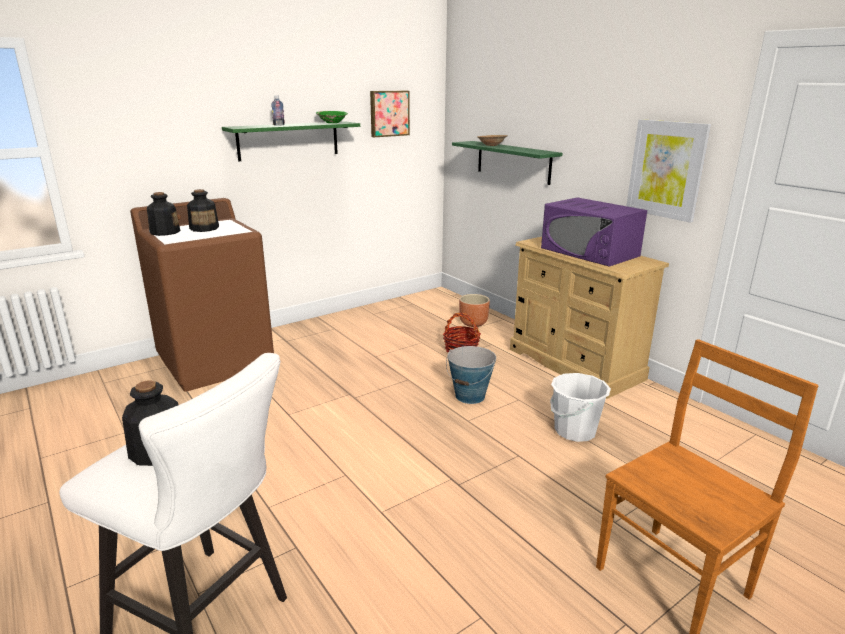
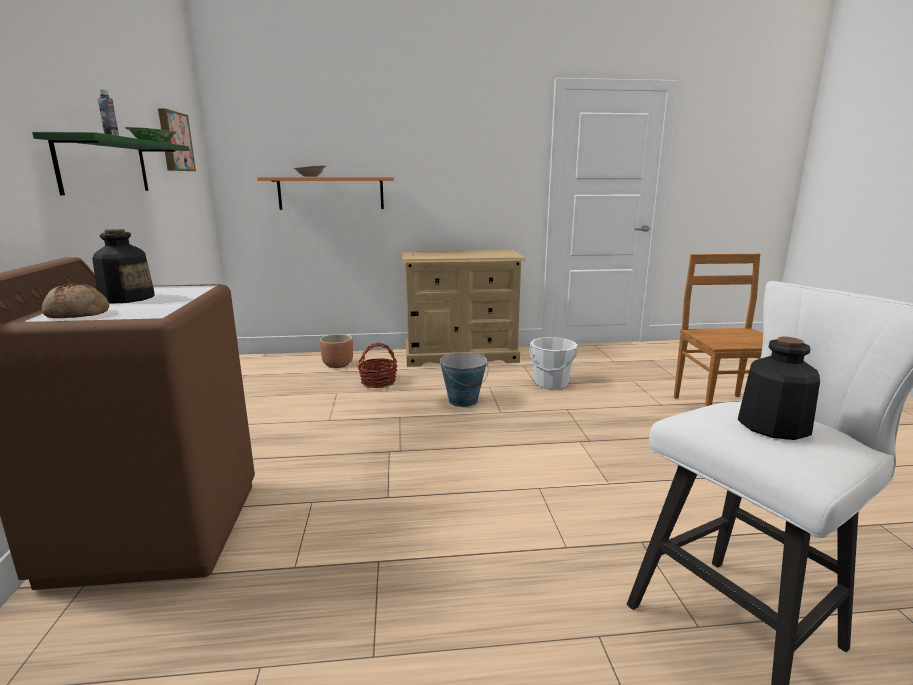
camera: 60 degrees left, 5 degrees down
bottle [147,192,180,236] -> bread [42,284,109,318]
green shelf [452,141,562,185] -> orange shelf [257,177,394,210]
purple microwave [541,197,647,267] -> none
picture [626,119,711,222] -> none

